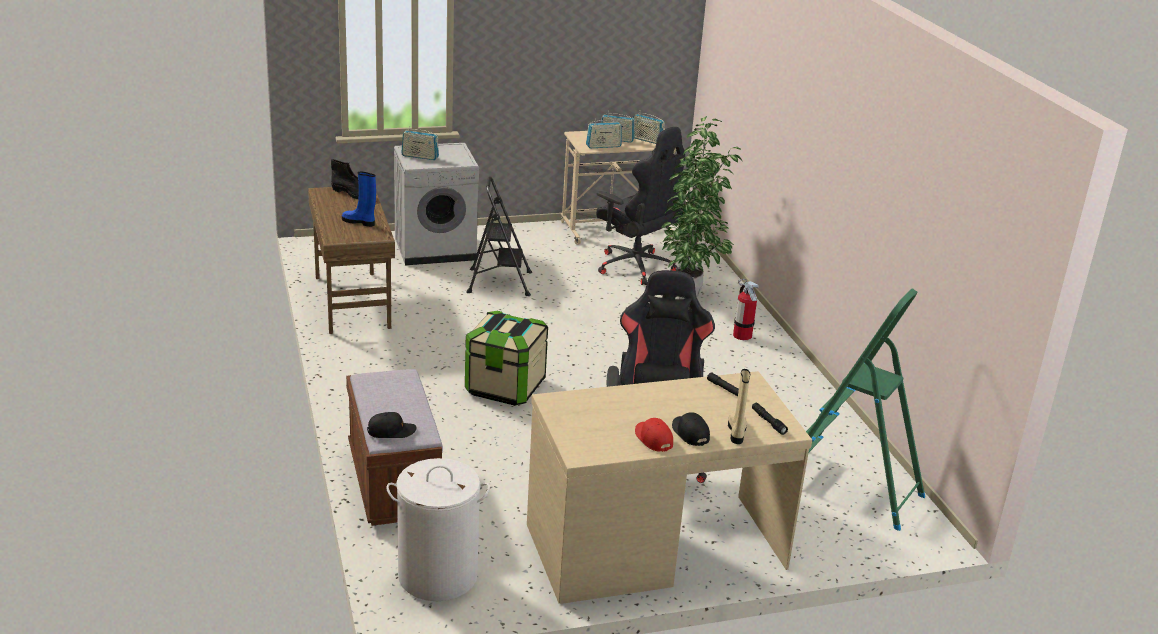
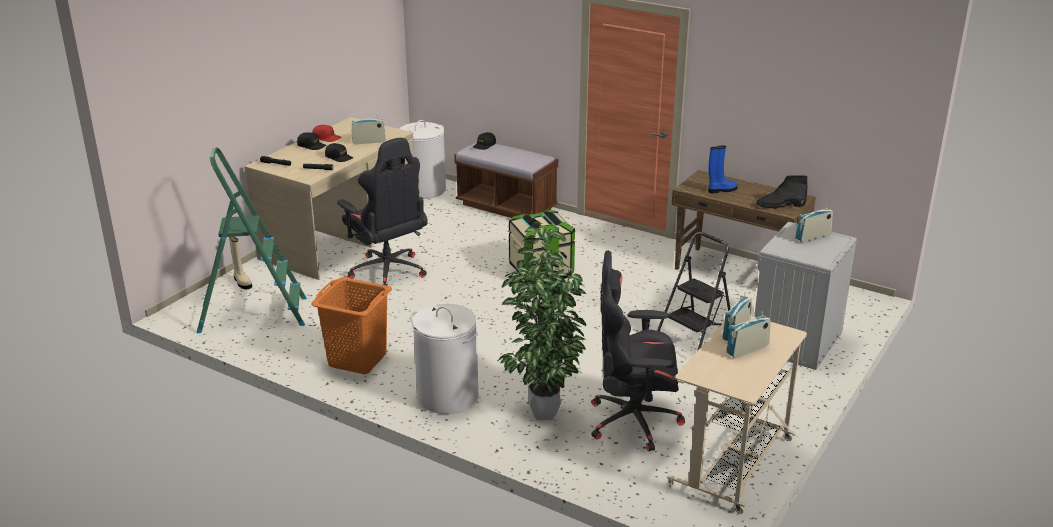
camera: 140 degrees right, 0 degrees up
radio [633,110,665,144] -> radio moved to [351,117,386,144]
beige boot [728,369,750,444] -> beige boot moved to [229,237,252,289]
fire extinguisher [733,279,759,340] -> white laundry basket [410,304,479,414]
none -> orange laundry basket [311,277,392,374]
none -> black cap [325,143,353,162]

